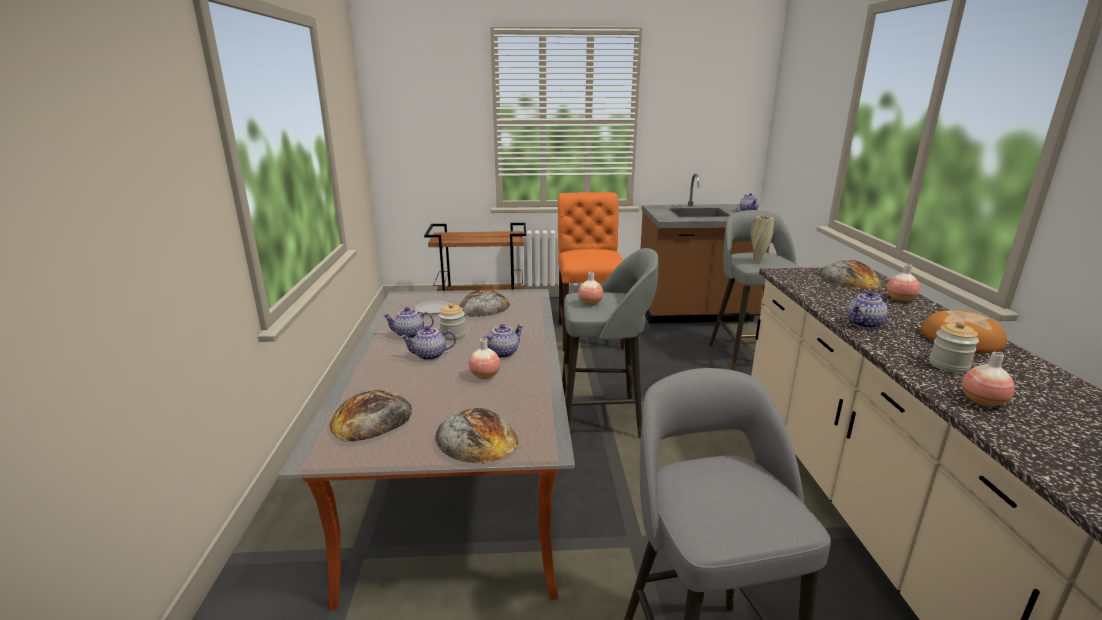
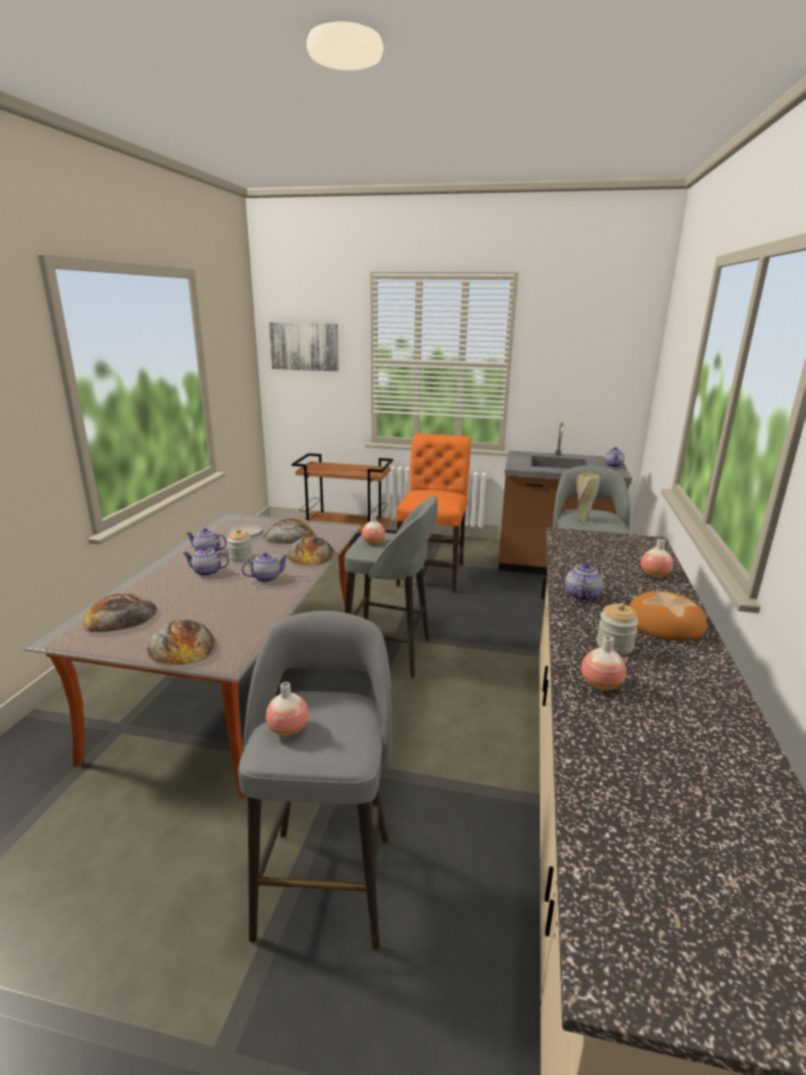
camera: 15 degrees right, 0 degrees up
vase [469,338,500,379] -> vase moved to [266,682,309,736]
bread [818,260,882,289] -> bread moved to [288,536,334,565]
teapot [847,291,888,329] -> teapot turned 135 degrees clockwise [565,561,603,601]
none -> picture [269,322,338,371]

